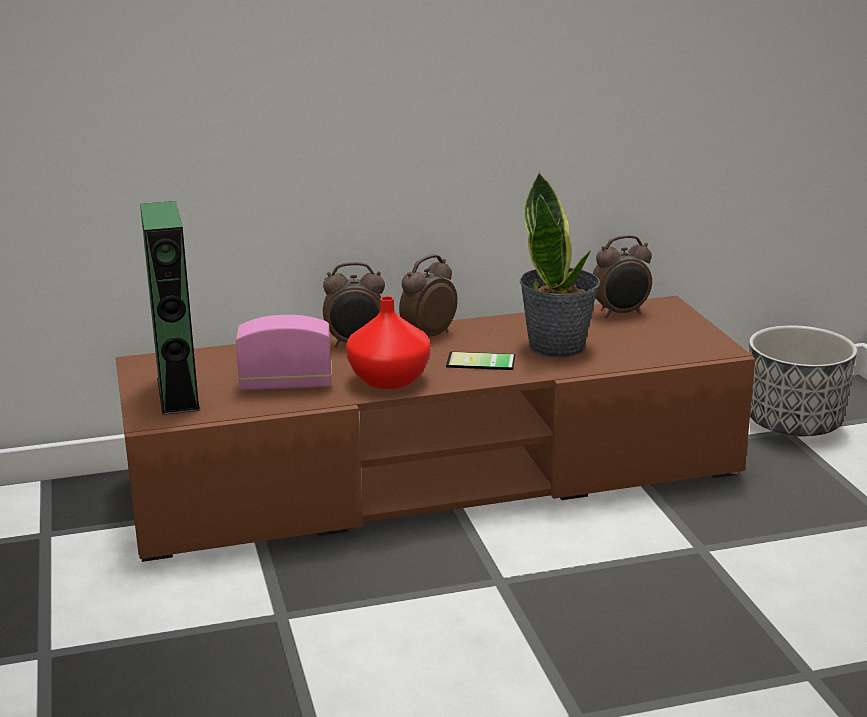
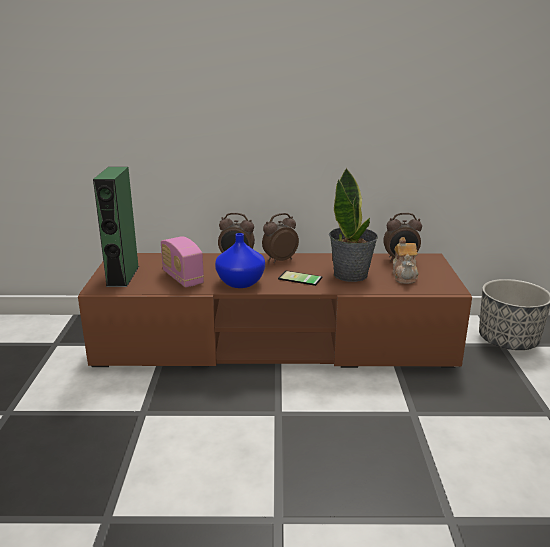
camera: 15 degrees right, 0 degrees up
radio [236,315,332,390] -> radio turned 135 degrees counterclockwise [161,236,204,287]
red vase [346,296,431,389] -> blue vase [215,233,265,288]
none -> teapot [392,237,418,284]

